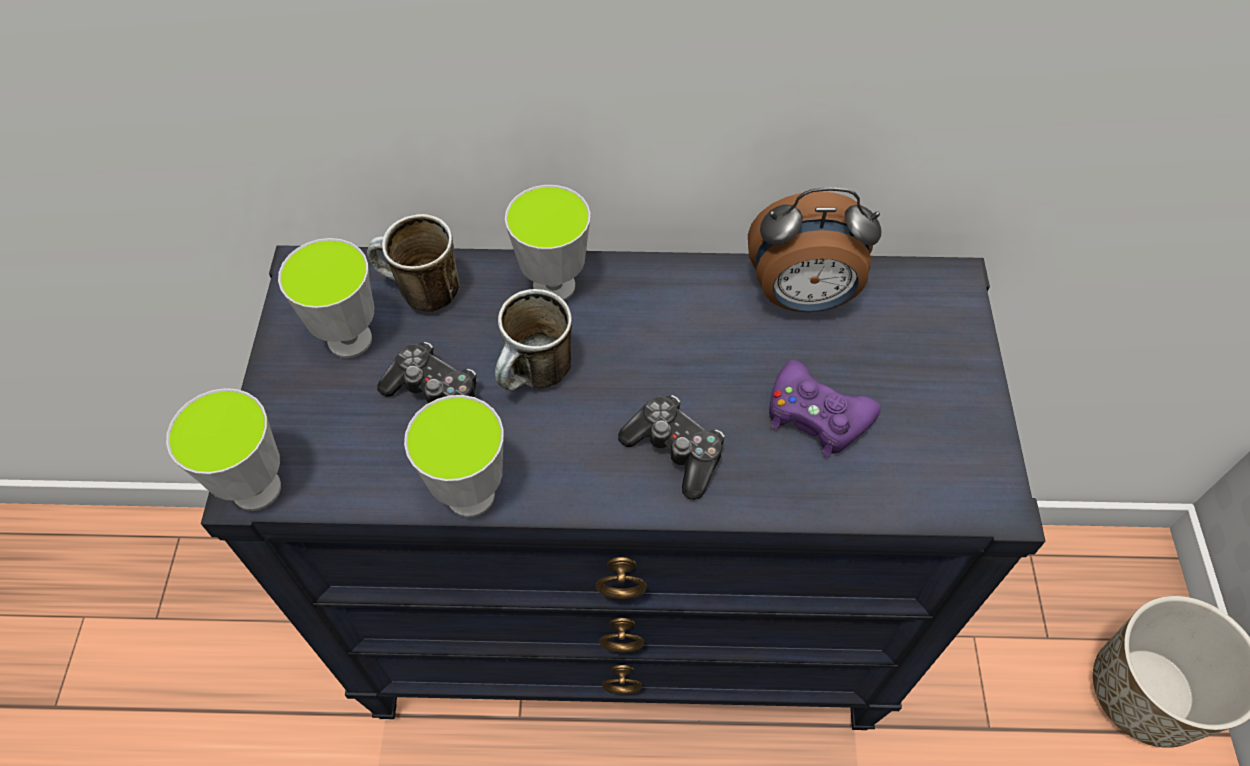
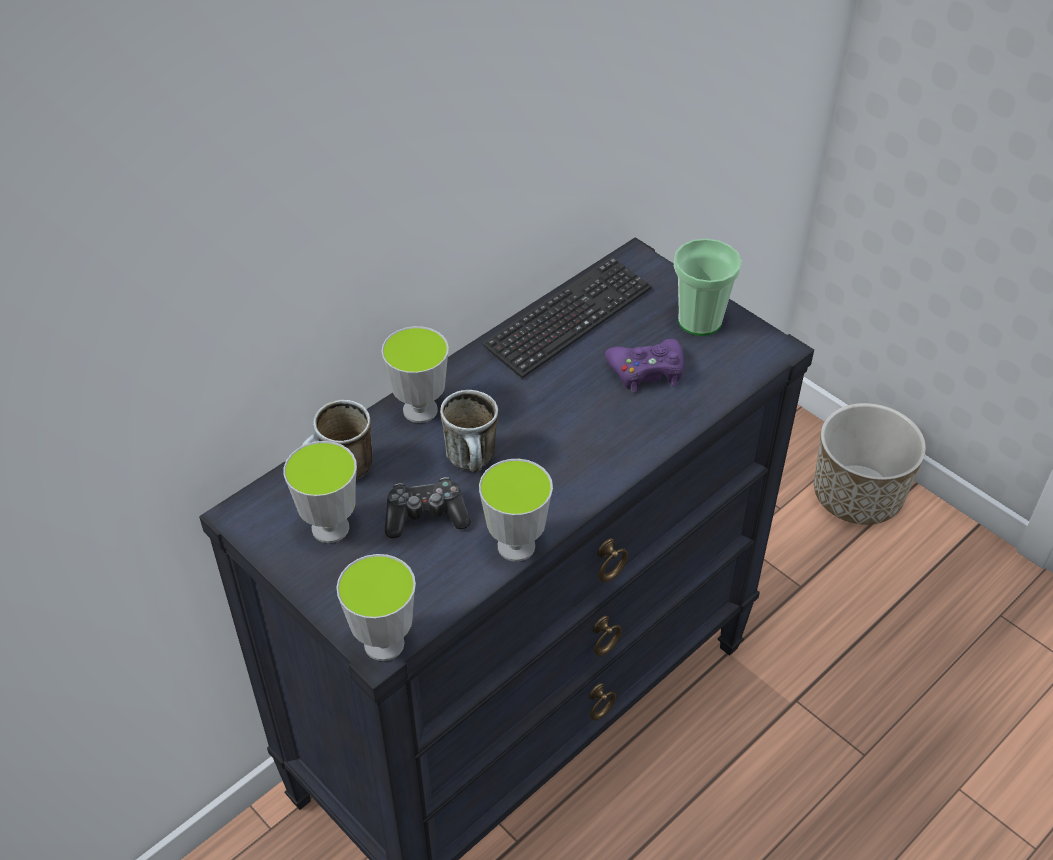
camera: 45 degrees left, 10 degrees down
game controller [618,395,725,500] -> none
alarm clock [748,187,881,312] -> keyboard [482,257,652,379]
none -> cup [674,239,742,336]

